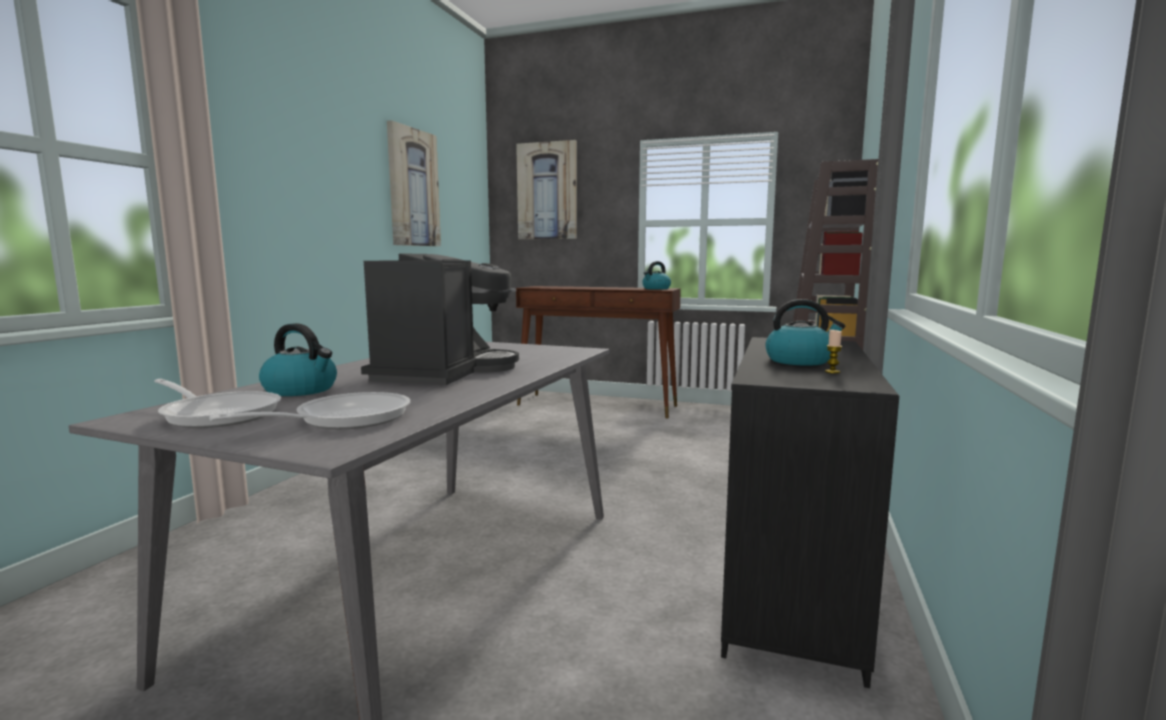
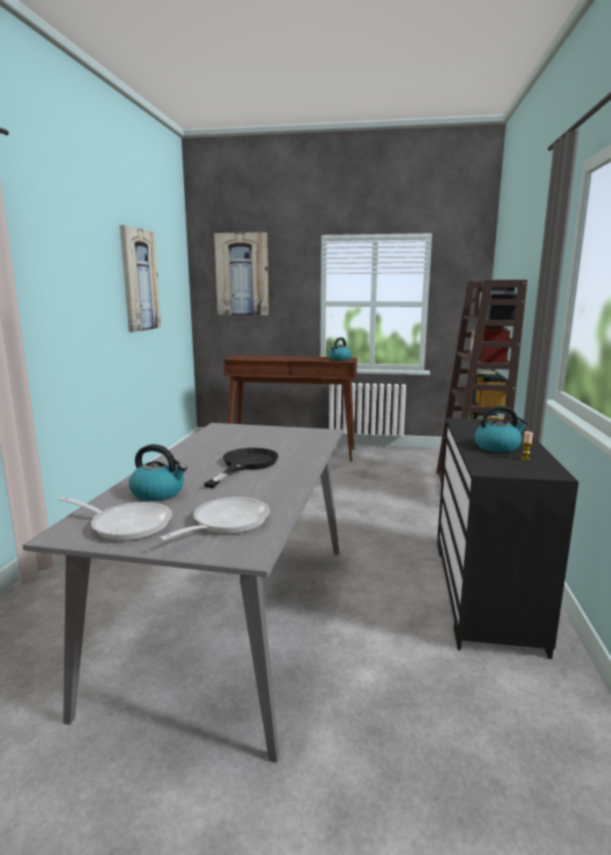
camera: 10 degrees left, 5 degrees up
coffee machine [361,254,519,385] -> black frying pan [204,448,278,488]

